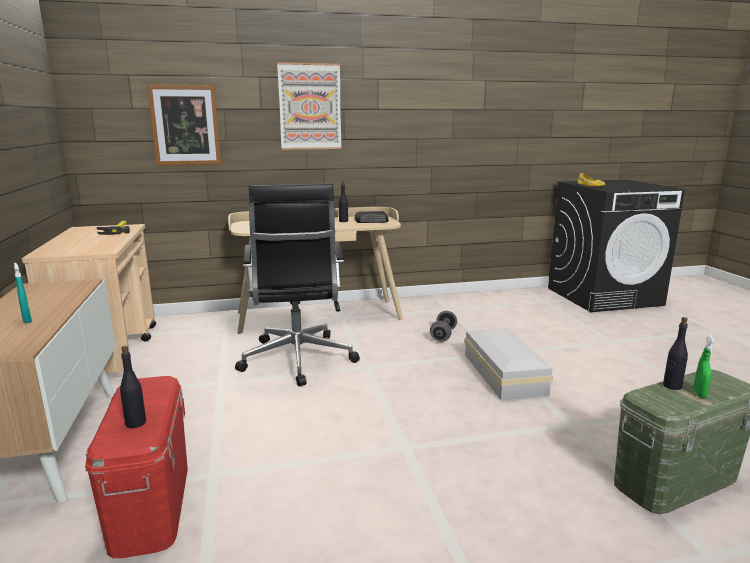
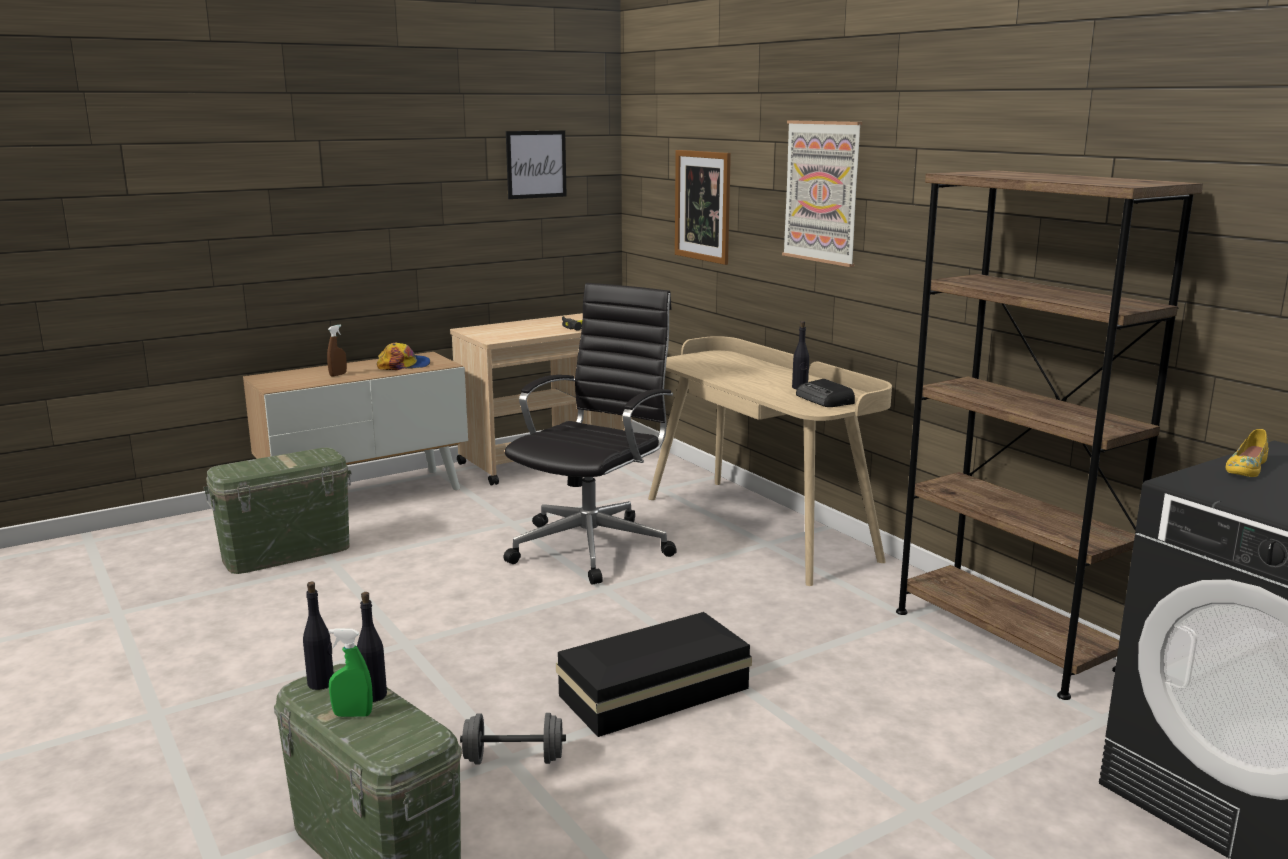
camera: 70 degrees right, 0 degrees up
turquoise spray bottle [14,263,32,323] -> brown spray bottle [327,325,347,377]
red storage box [85,376,188,558] -> green storage box [203,448,351,574]
black bottle [120,346,146,428] -> black bottle moved to [303,582,334,690]
black office chair [235,184,360,386] -> black office chair turned 150 degrees clockwise [503,283,677,585]
grey dumbbell [430,311,457,342] -> grey dumbbell moved to [460,713,566,765]
white storage box [465,328,553,400] -> black storage box [556,612,752,737]
none -> cap [377,342,430,370]
none -> picture [506,130,567,199]
none -> brown bookcase [896,170,1203,700]

